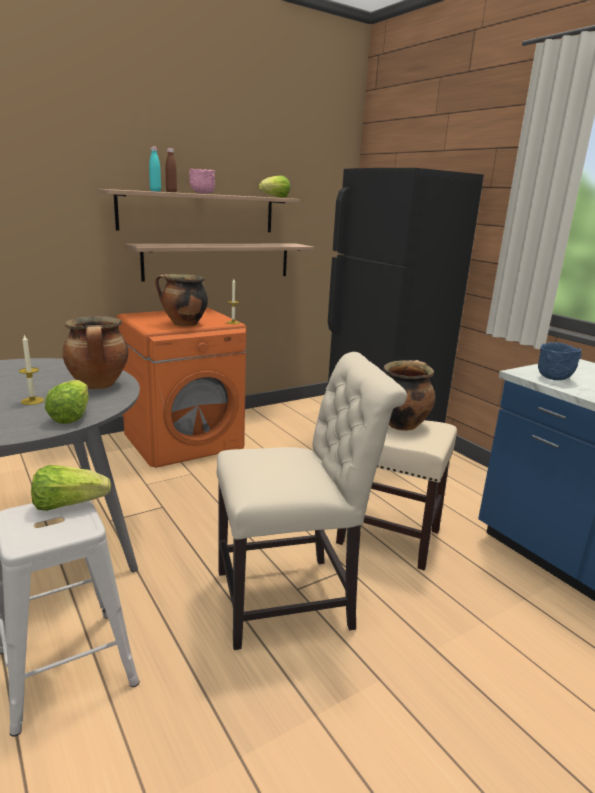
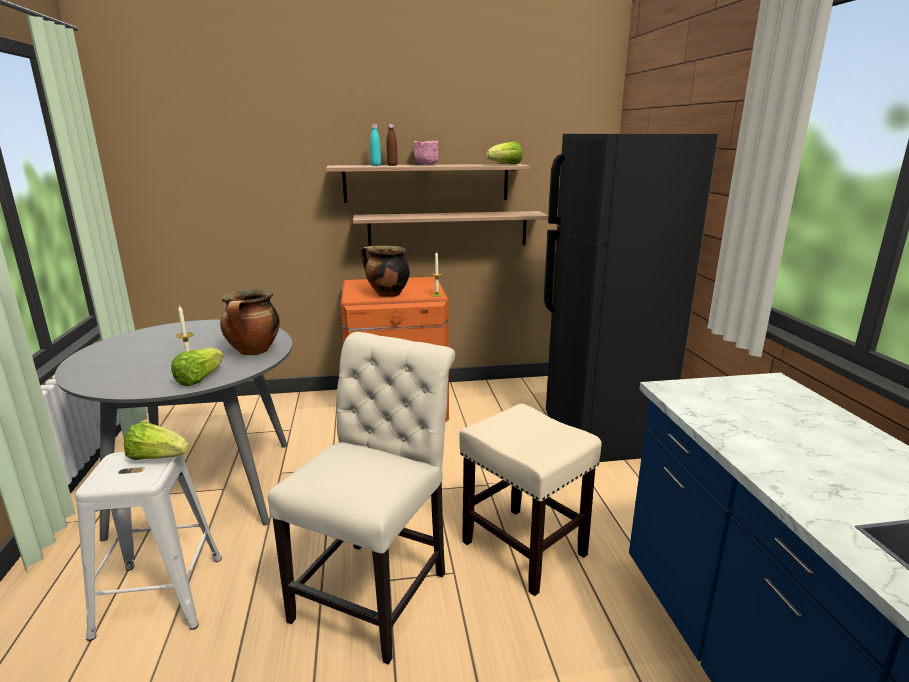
camera: 25 degrees right, 0 degrees up
beige chair [216,352,407,650] -> beige chair turned 75 degrees counterclockwise [268,332,455,664]
cooking pot [383,360,435,431] -> none
blue bowl [538,342,582,380] -> none

